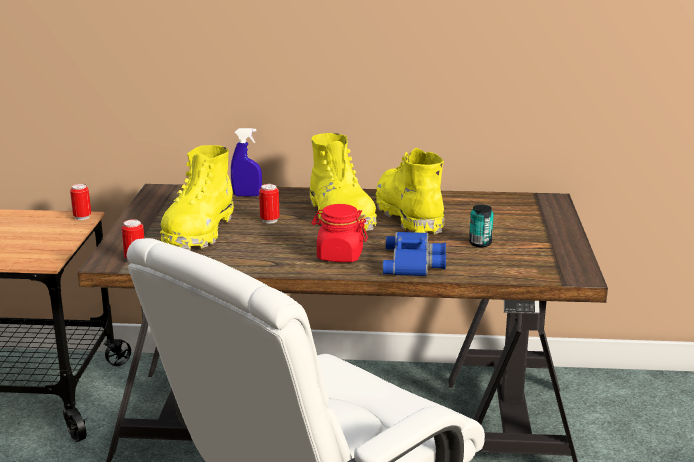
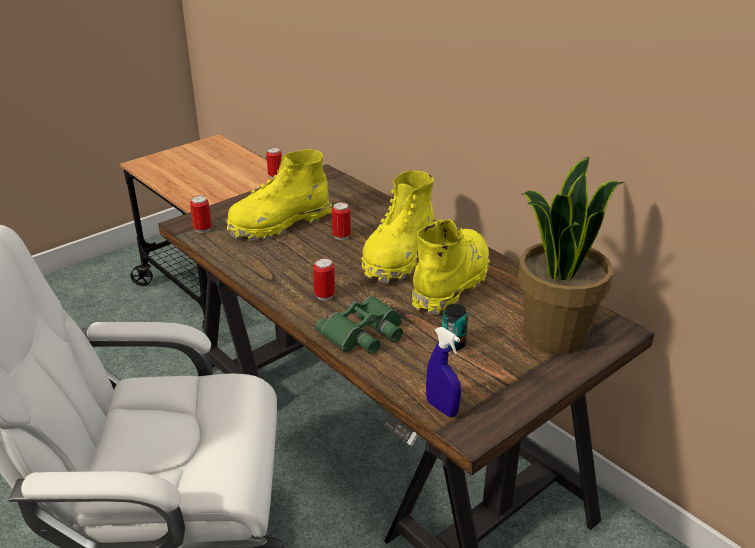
camera: 45 degrees right, 10 degrees up
blue spray bottle [231,128,262,197] -> blue spray bottle moved to [426,327,461,417]
red jar [311,204,368,262] -> can [313,258,335,300]
blue binoculars [382,232,446,276] -> green binoculars [316,296,403,354]
none -> potted plant [518,157,624,354]

